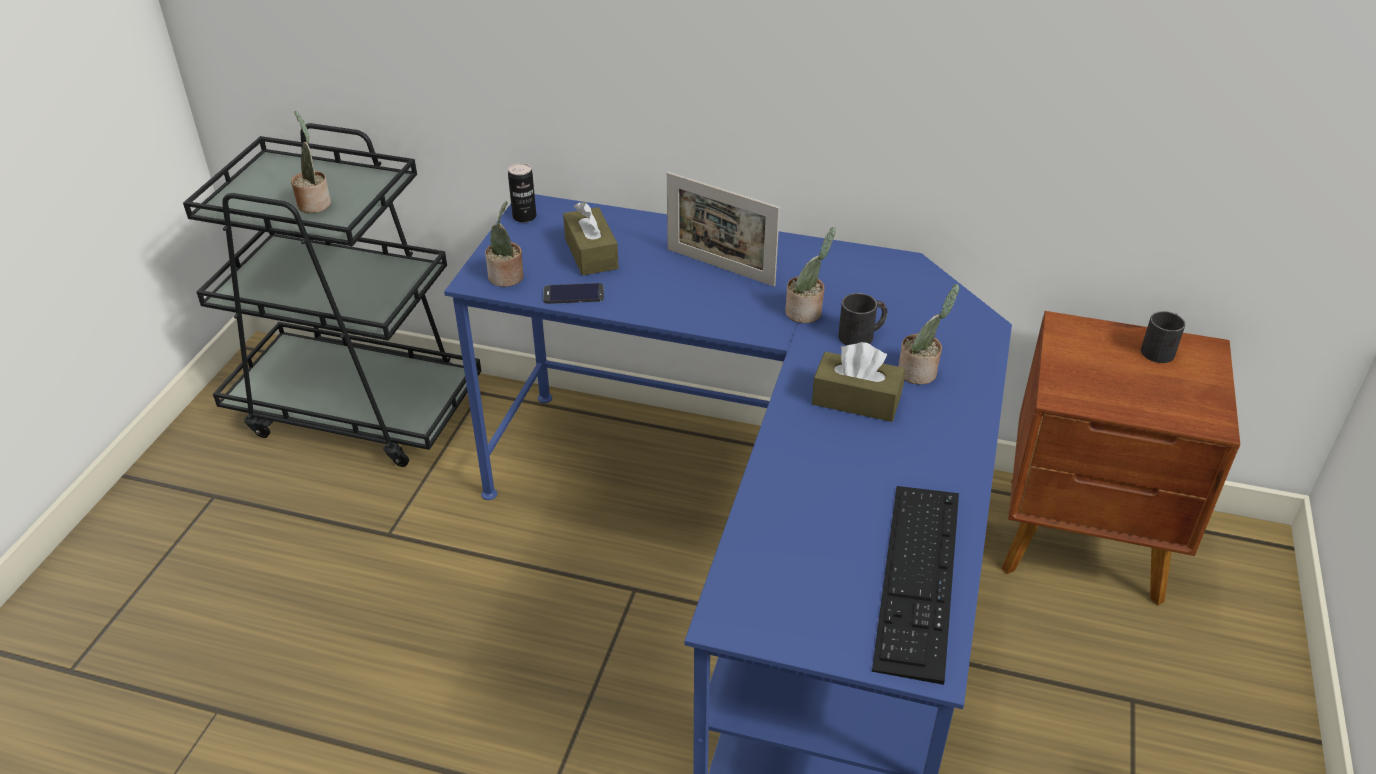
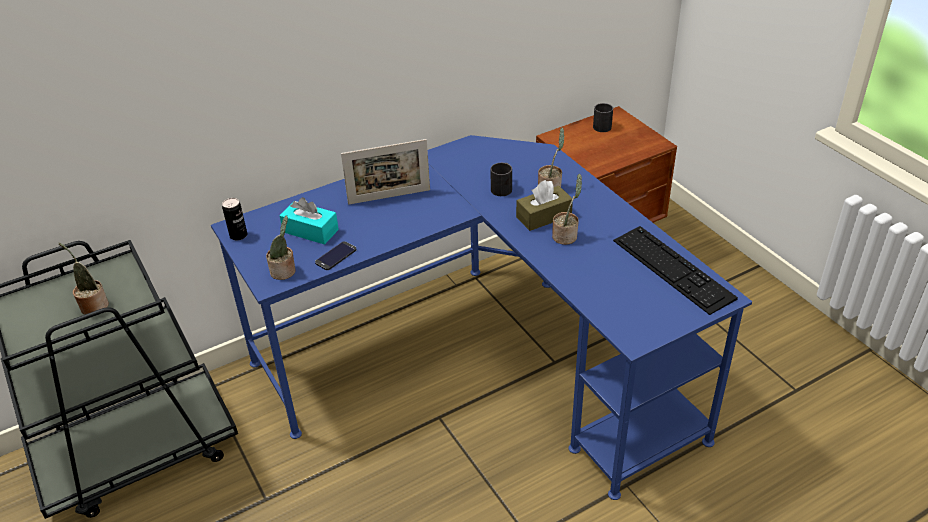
camera: 45 degrees left, 0 degrees up
brown tissue box [563,201,619,276] -> turquoise tissue box [279,197,339,245]
potted plant [785,227,836,323] -> potted plant moved to [552,174,582,245]

